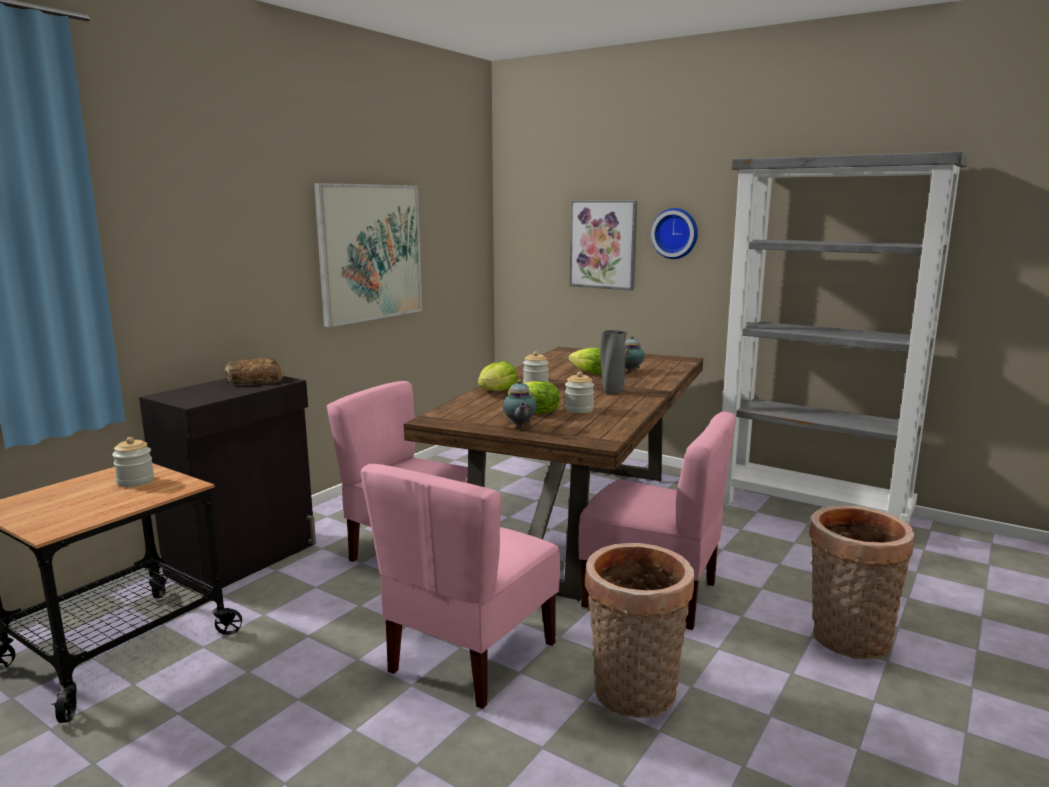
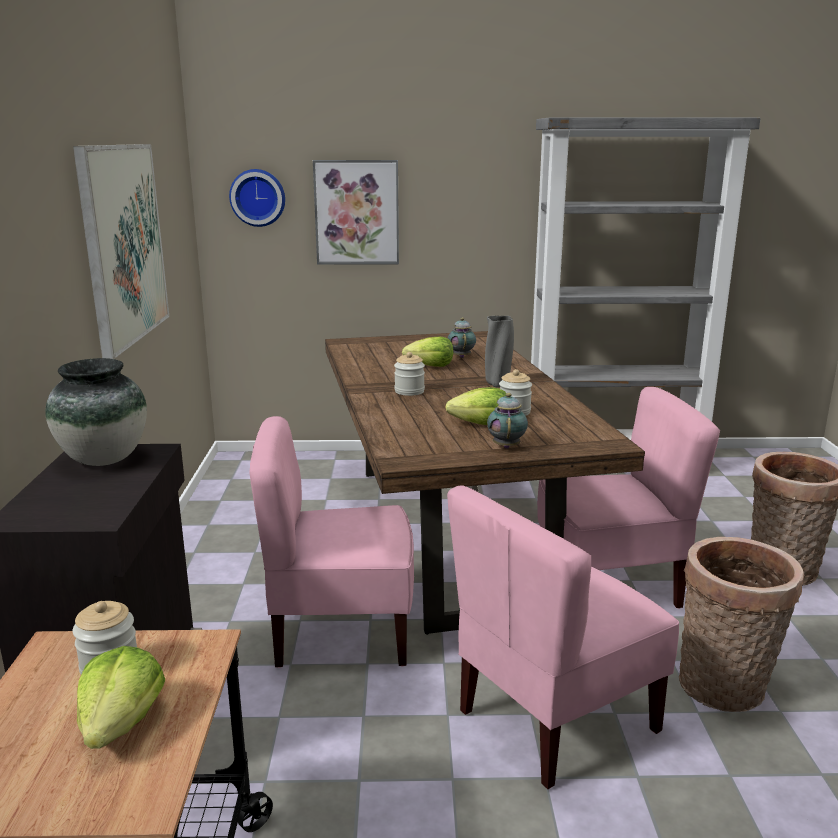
camera: 35 degrees left, 5 degrees up
bread [224,358,284,386] -> vase [45,358,147,466]
pink chair [361,464,560,709] -> pink chair turned 60 degrees clockwise [447,485,679,789]
lettuce [478,361,518,391] -> lettuce moved to [77,646,165,749]
teapot [503,380,537,428] -> teapot turned 135 degrees counterclockwise [487,393,528,449]
wall clock [651,208,698,259] -> wall clock moved to [229,169,285,227]

